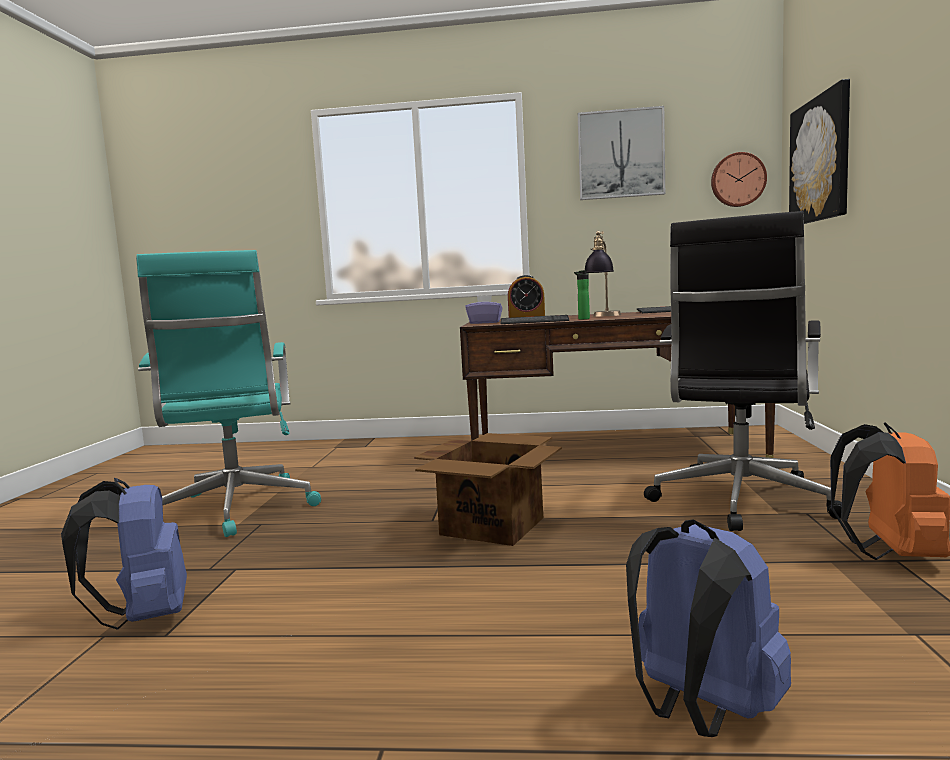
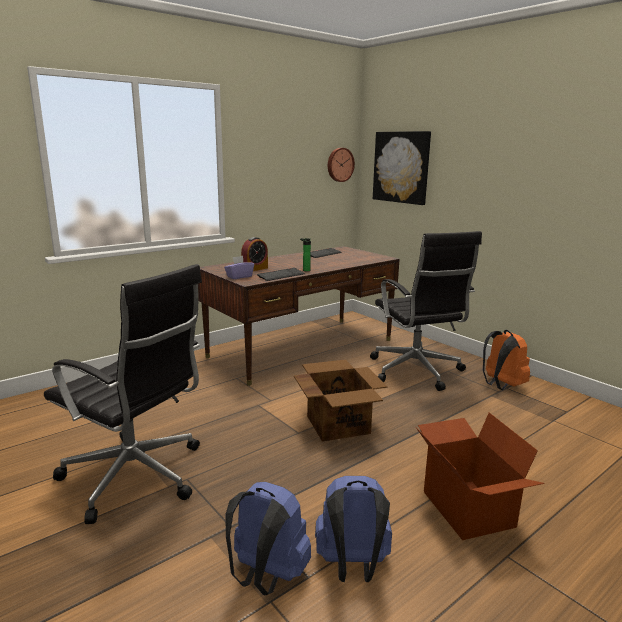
camera: 45 degrees left, 10 degrees up
turquoise office chair [136,250,321,537] -> black office chair [44,264,202,524]
picture [578,106,665,200] -> none
table lamp [585,231,621,317] -> none
blue backpack [626,519,791,737] -> blue backpack moved to [315,476,392,582]
none -> cardboard box [416,413,545,540]

